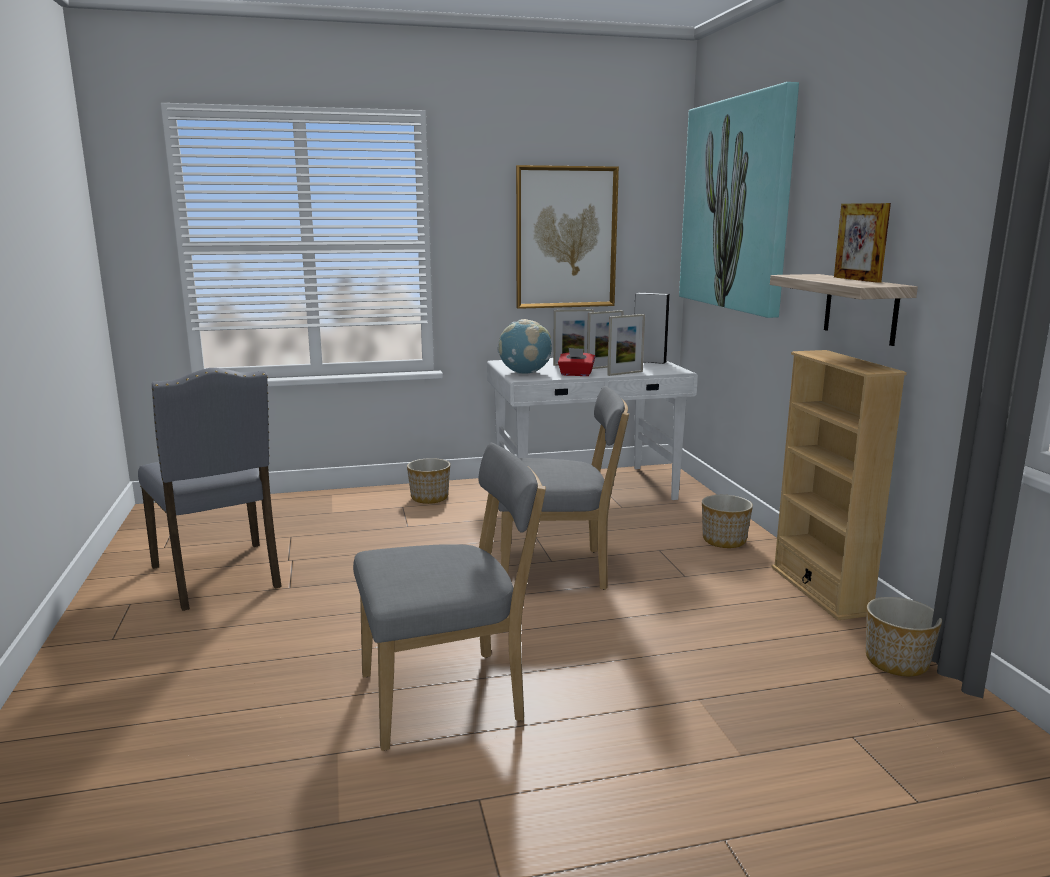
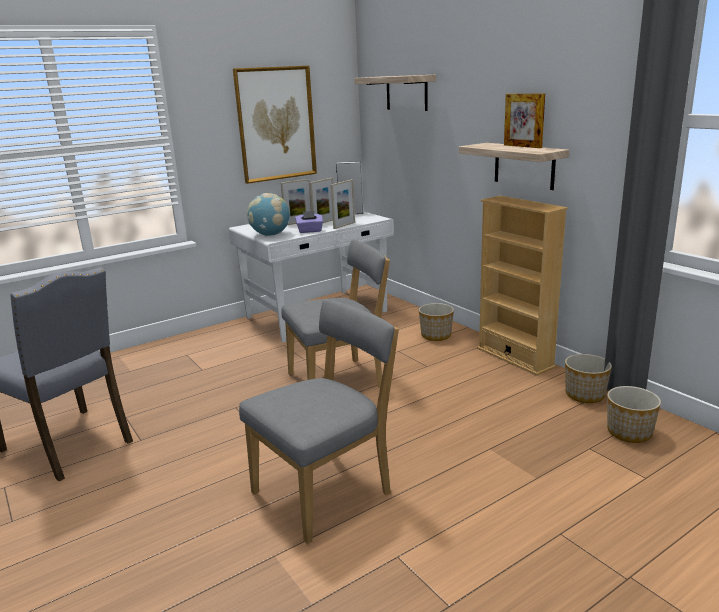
camera: 20 degrees left, 5 degrees up
planter [407,458,450,504] -> planter moved to [607,386,661,443]
red tissue box [558,348,595,376] -> purple tissue box [295,211,323,233]
picture [679,82,799,318] -> shelf [354,75,436,111]

